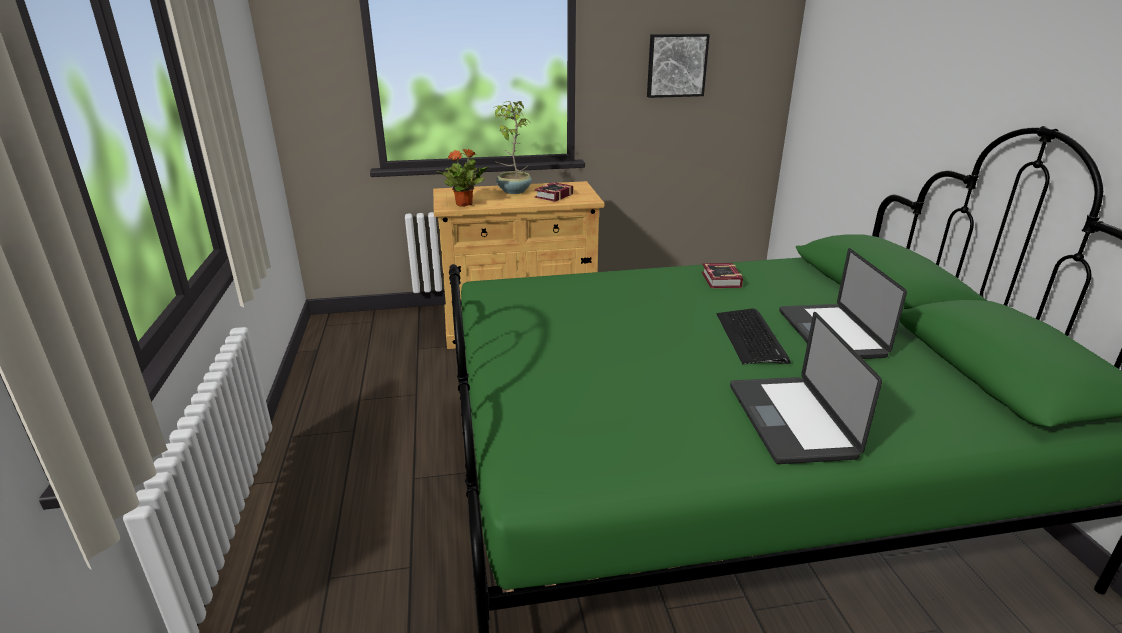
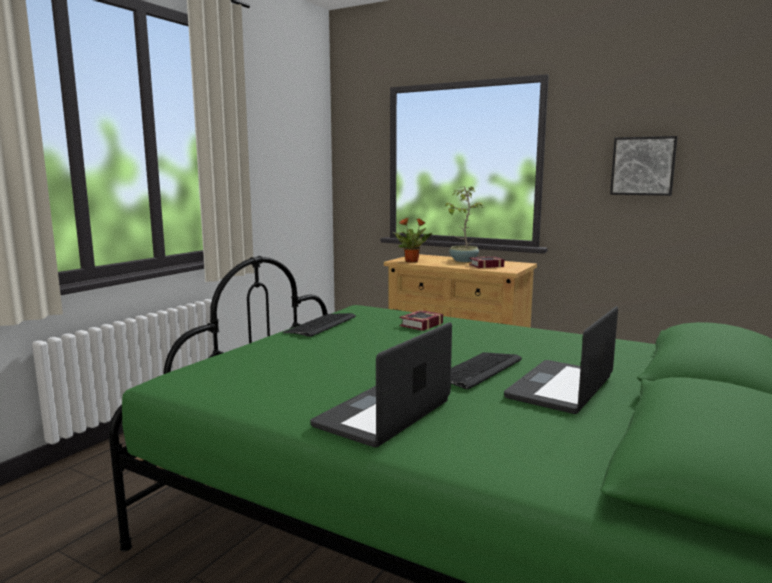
camera: 40 degrees right, 15 degrees down
book [702,263,743,288] -> book moved to [400,310,443,331]
none -> keyboard [282,313,356,337]

